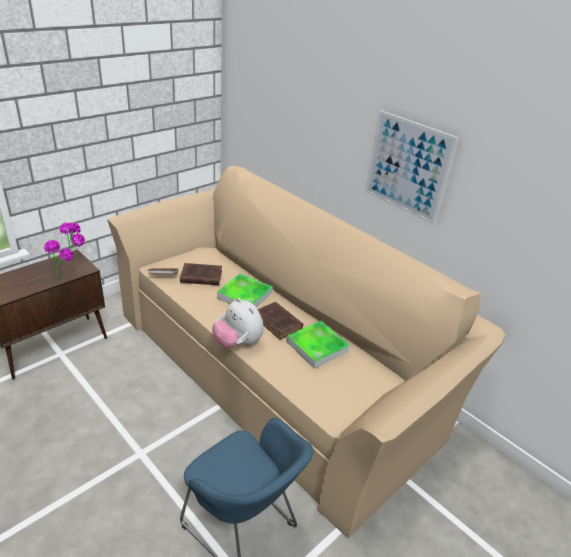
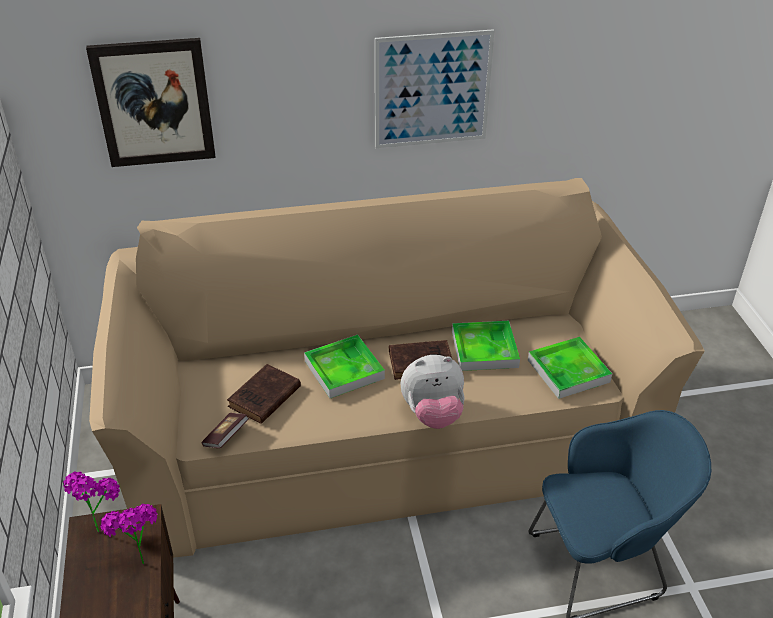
camera: 55 degrees left, 5 degrees up
none -> picture [86,38,216,167]
none -> tray [528,337,612,399]

